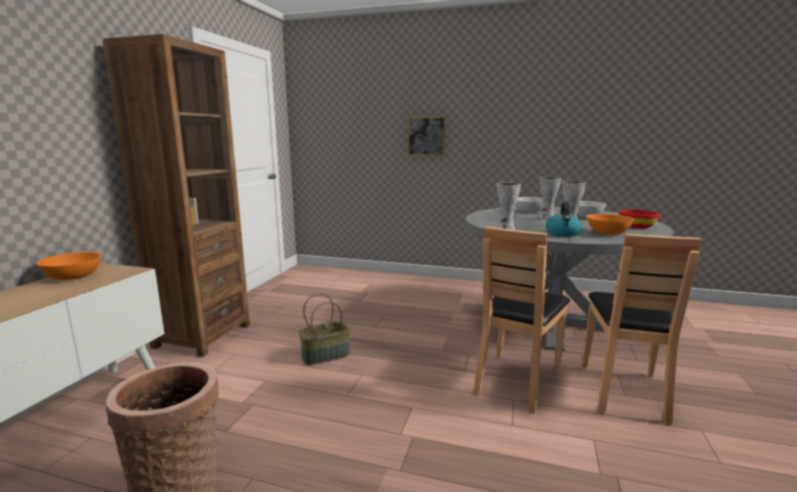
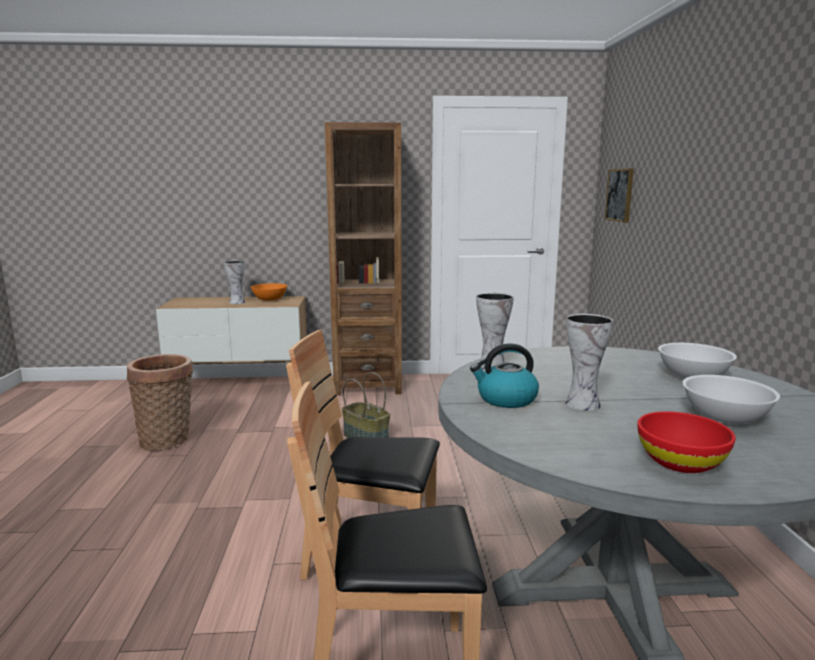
camera: 70 degrees right, 0 degrees up
picture [408,116,446,156] -> picture moved to [605,168,634,223]
vase [539,177,561,220] -> vase moved to [224,261,246,304]
orange bowl [586,214,635,235] -> none

